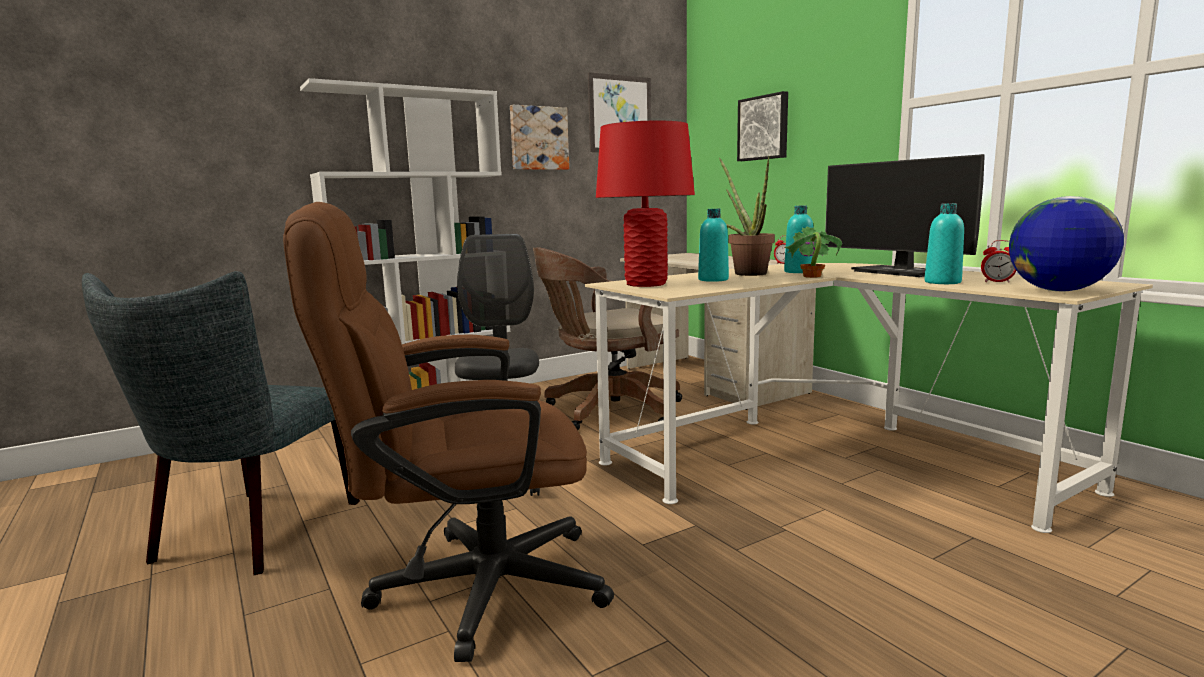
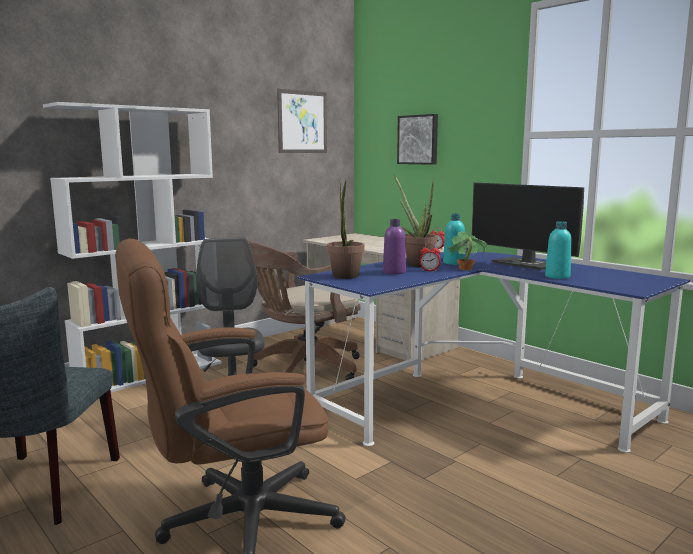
camera: 10 degrees left, 0 degrees up
picture [510,105,569,170] -> none
beige desk [585,263,1153,533] -> blue desk [297,252,690,453]
red table lamp [596,120,695,287] -> potted plant [327,180,365,279]
turquoise bottle [698,209,729,282] -> purple bottle [383,219,406,274]
alarm clock [981,240,1016,282] -> alarm clock moved to [420,243,441,272]
globe [1009,196,1124,291] -> none

